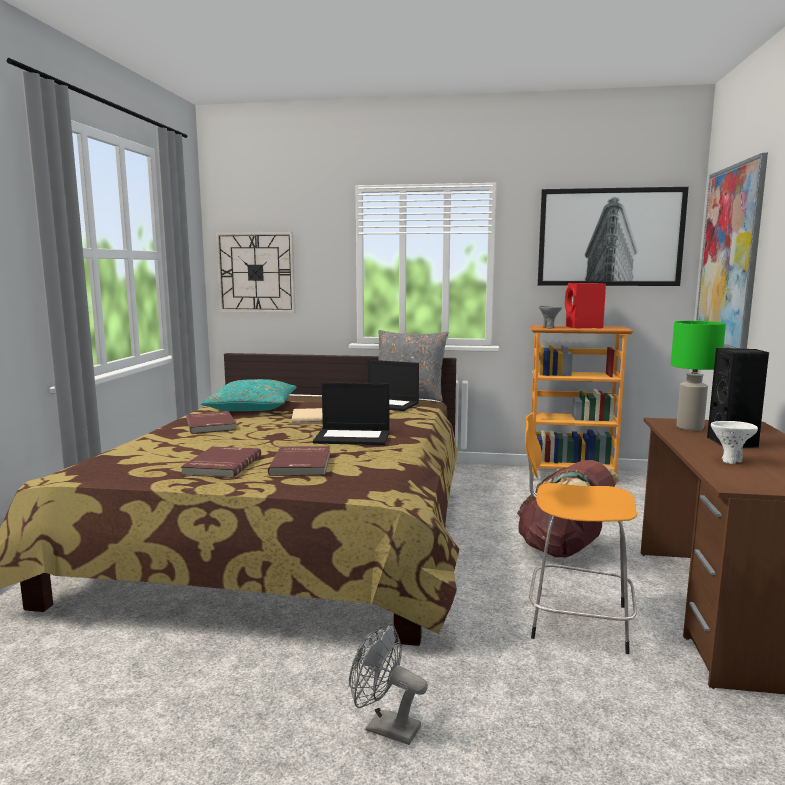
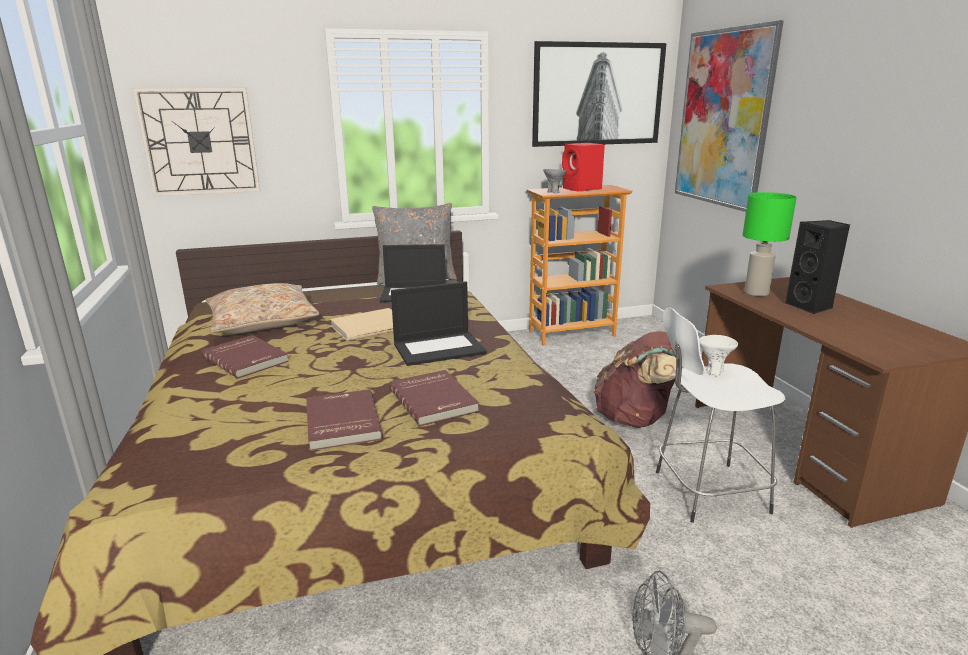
camera: 25 degrees left, 10 degrees up
turquoise pillow [201,379,297,411] -> beige pillow [205,283,319,334]
orange stool [525,414,638,654] -> white stool [656,307,785,523]
white bowl [711,421,758,464] -> white bowl moved to [699,335,738,376]

